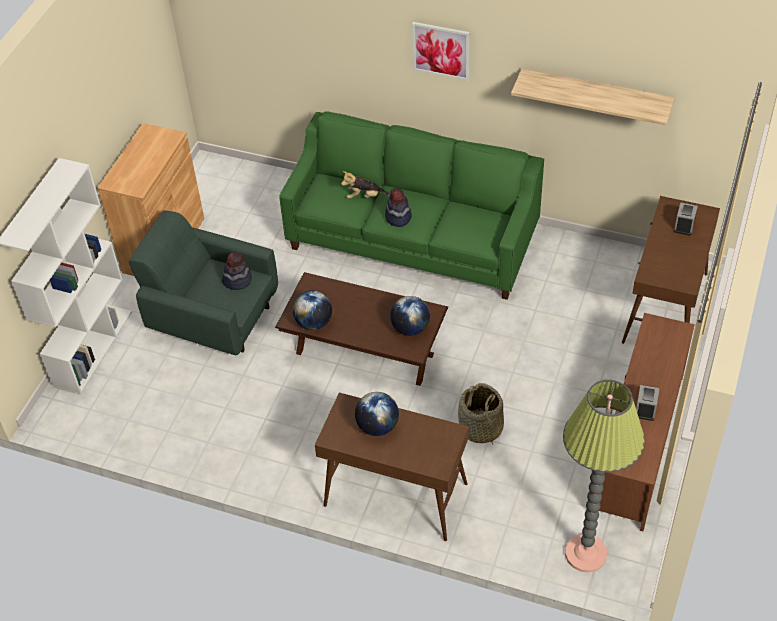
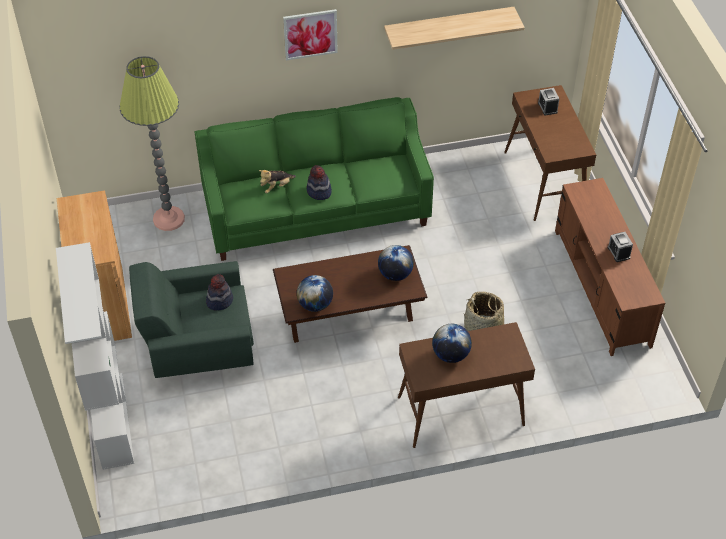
camera: 35 degrees left, 0 degrees up
floor lamp [563,380,645,572] -> floor lamp moved to [120,56,185,231]

